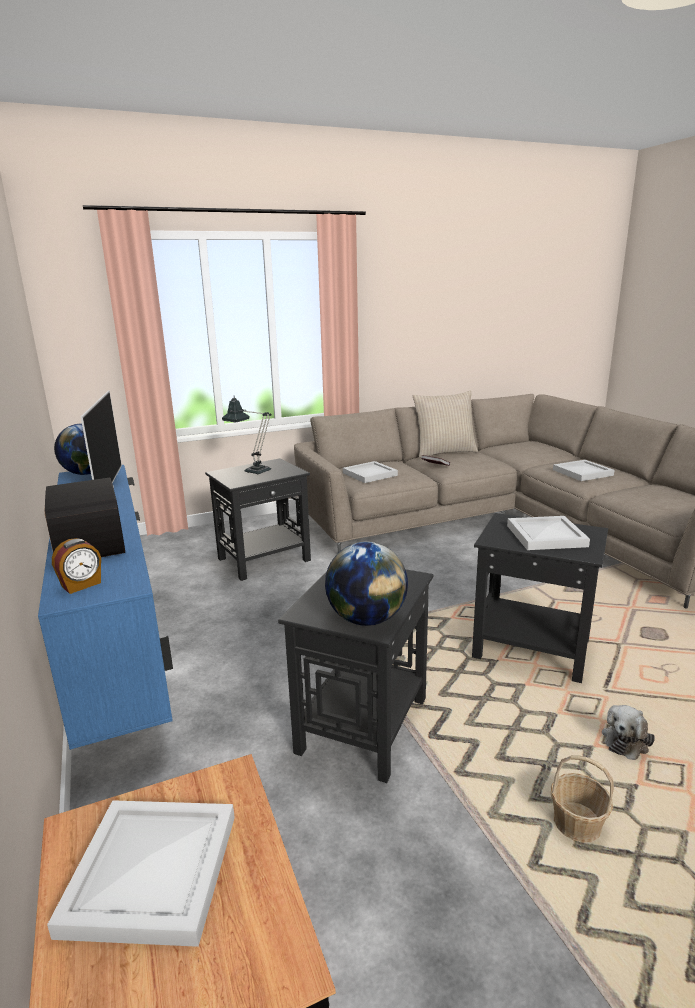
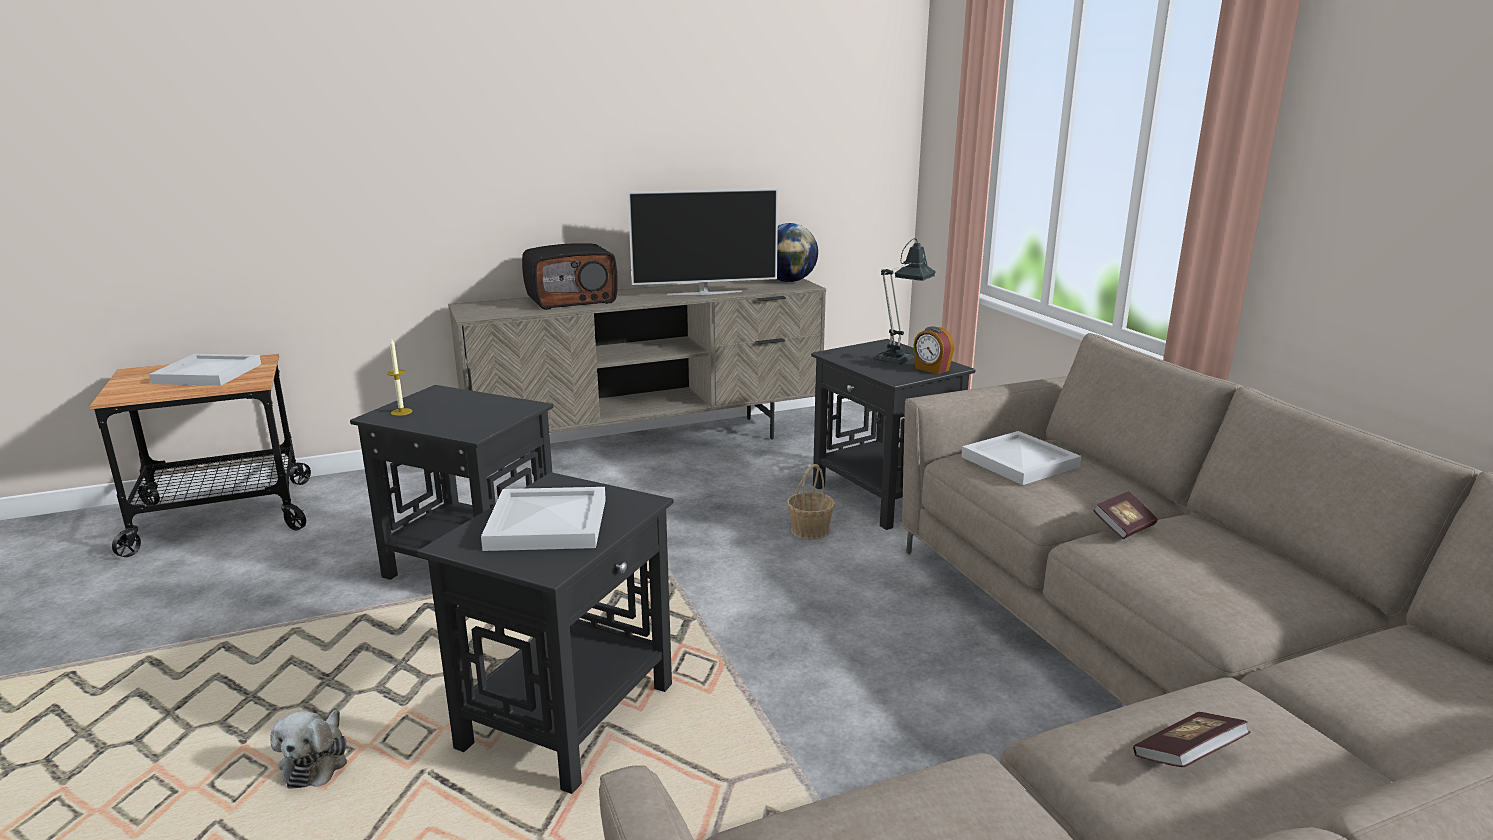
camera: 90 degrees right, 0 degrees up
blue tv stand [38,465,173,750] -> beige tv stand [448,278,826,476]
alarm clock [52,538,101,594] -> alarm clock moved to [913,327,954,375]
globe [325,542,408,626] -> candle [387,338,412,416]
beige pillow [413,391,478,458] -> none
basket [551,755,614,843] -> basket moved to [787,464,835,540]
white tray [553,460,615,481] -> book [1133,712,1251,767]
plush toy [602,705,655,760] -> plush toy turned 135 degrees counterclockwise [270,710,347,789]

